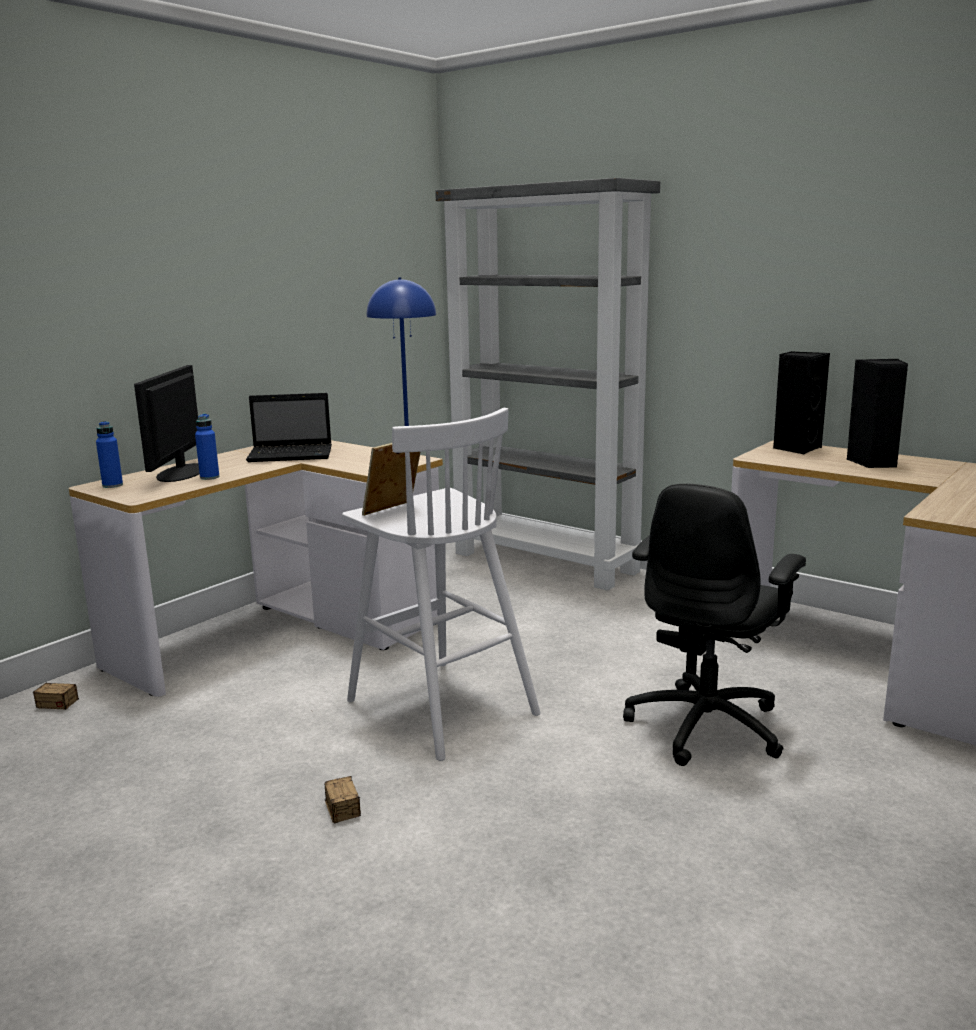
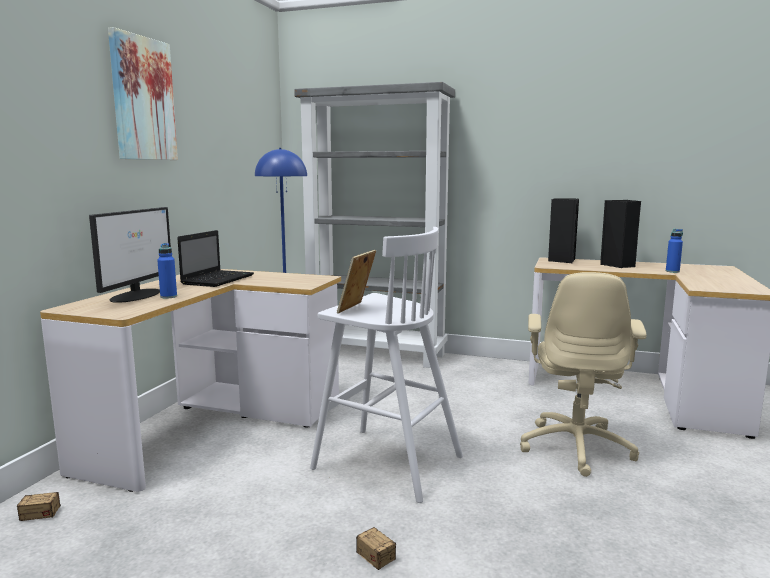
camera: 20 degrees left, 5 degrees down
blue bottle [96,421,123,488] -> blue bottle moved to [666,229,683,273]
monitor [134,365,200,482] -> monitor turned 150 degrees counterclockwise [89,207,171,303]
laptop [246,393,332,462] -> laptop turned 45 degrees counterclockwise [177,230,254,287]
black office chair [623,484,806,766] -> beige office chair [520,272,647,477]
none -> picture [108,27,178,160]

